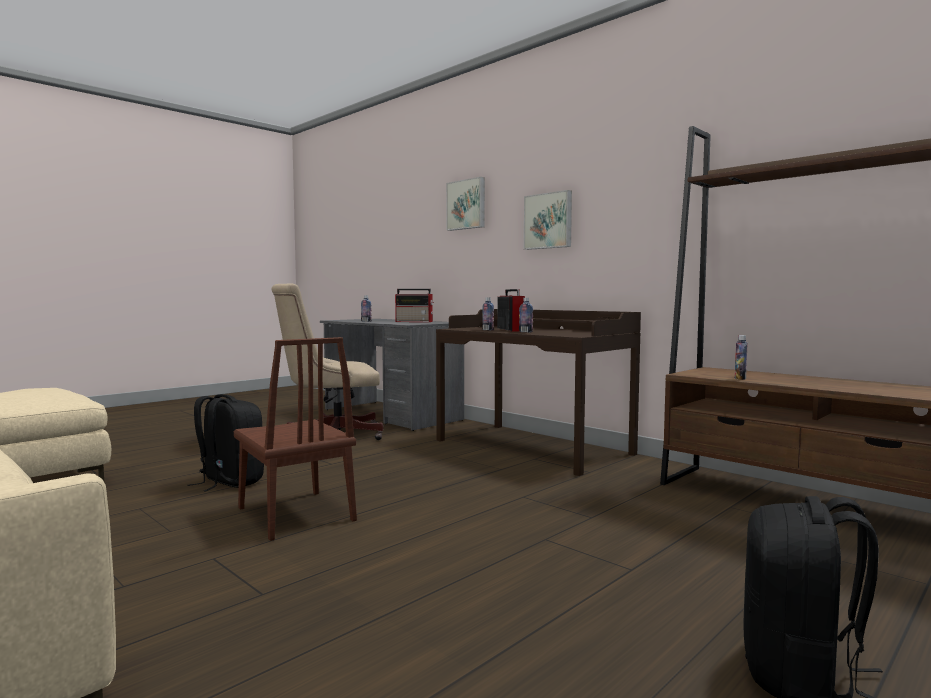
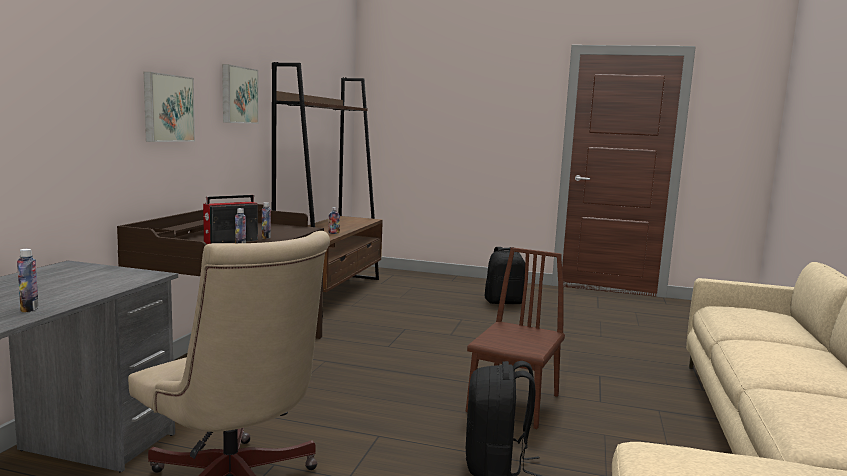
camera: 120 degrees left, 5 degrees up
radio [395,289,434,322] -> none
picture [446,177,485,231] -> picture moved to [222,64,259,124]

